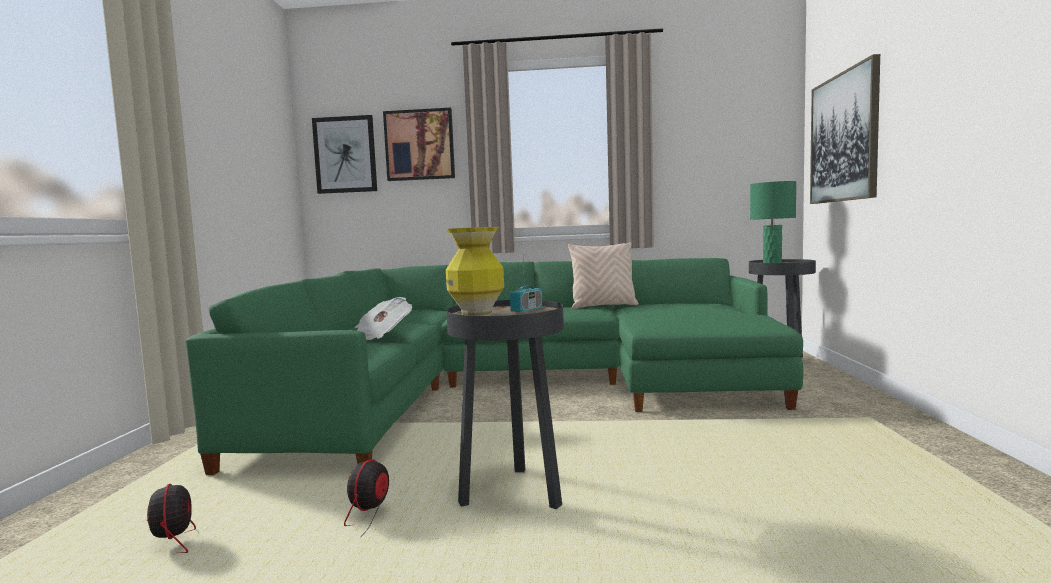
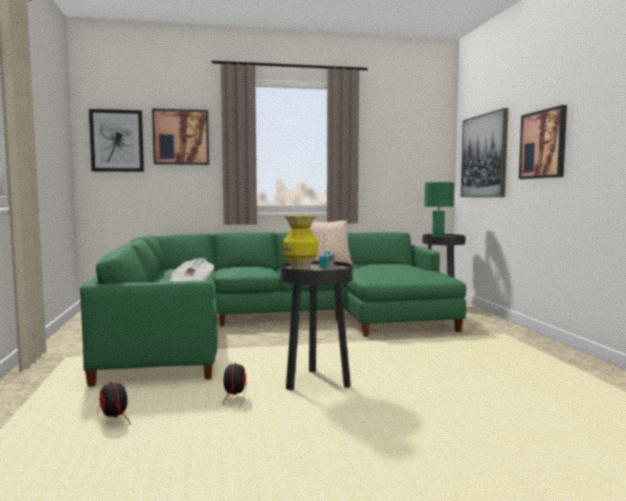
camera: 15 degrees left, 0 degrees up
none -> picture [519,105,567,179]

